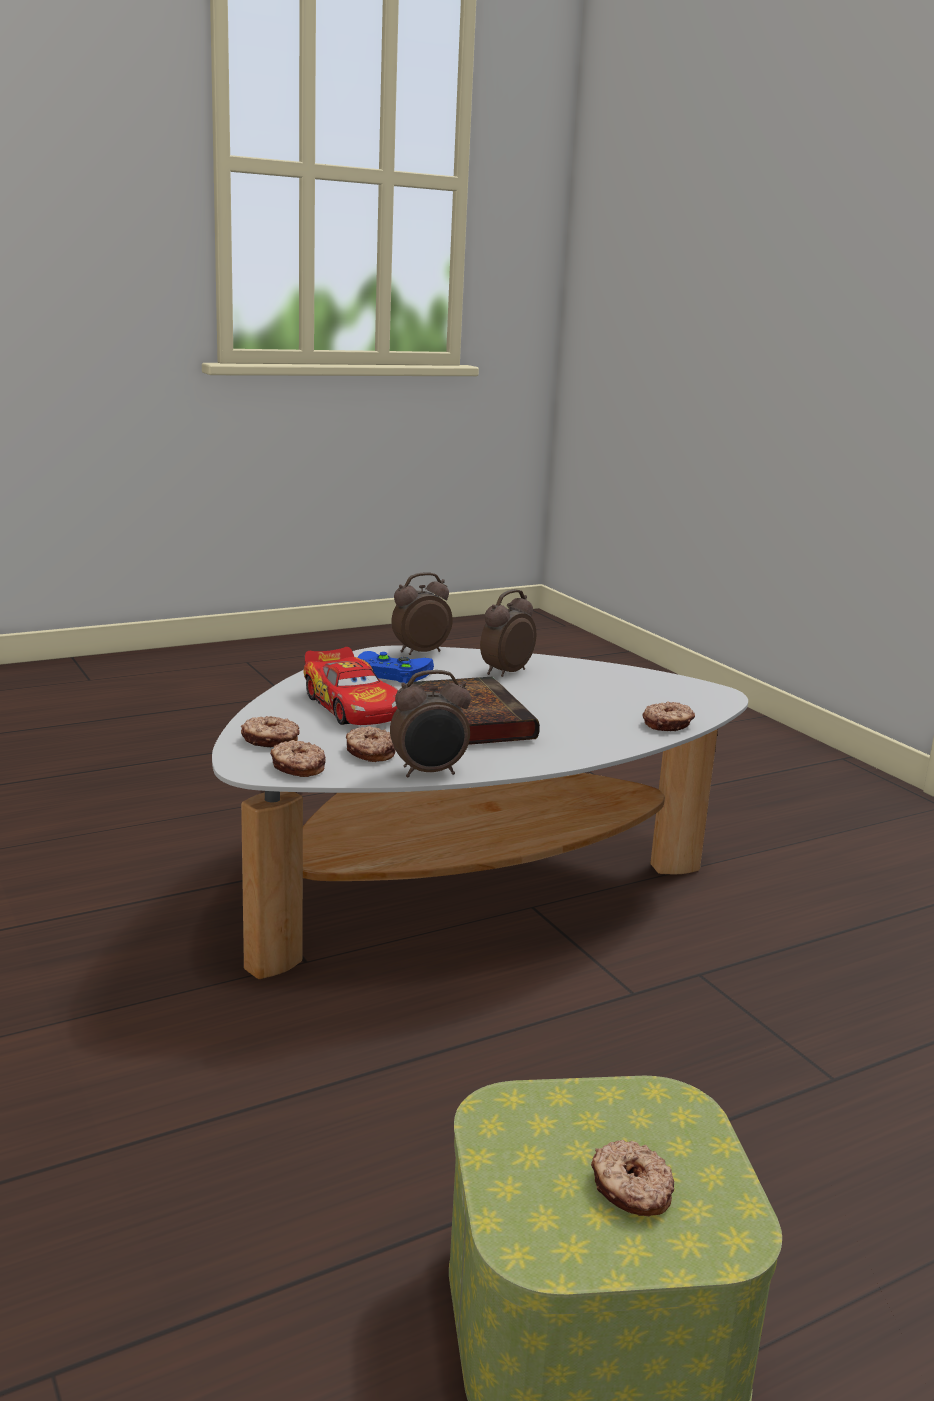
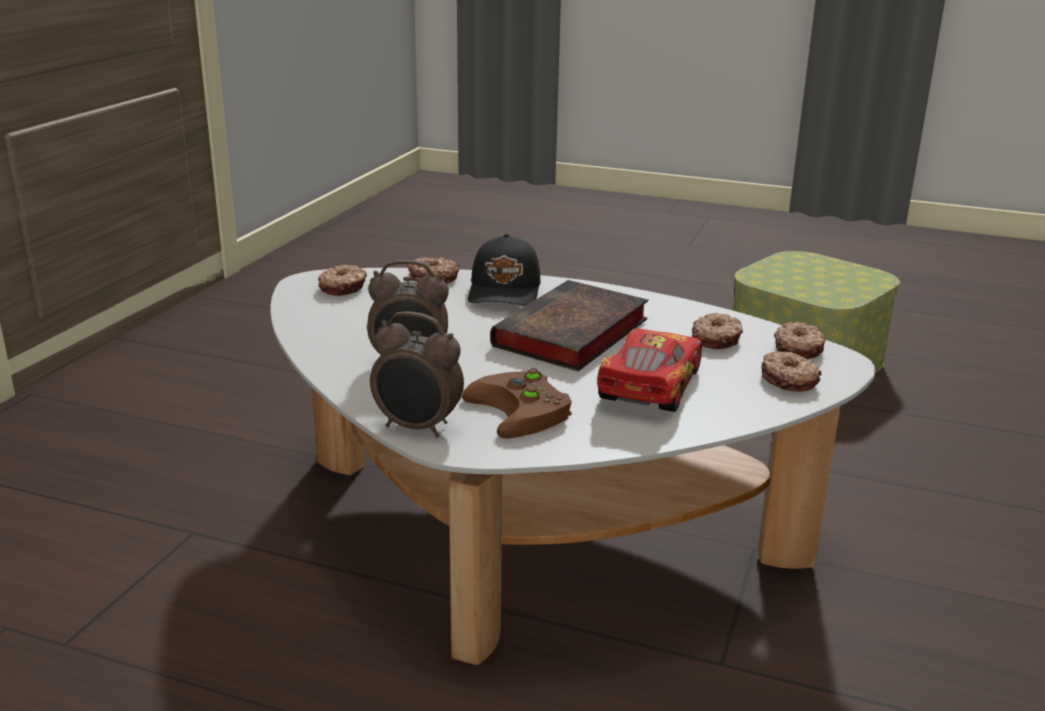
camera: 130 degrees left, 5 degrees up
blue game controller [358,651,434,684] -> brown game controller [462,368,572,438]
alarm clock [390,670,471,777] -> none
donut [591,1140,674,1216] -> donut moved to [318,264,367,296]
none -> black cap [468,234,541,306]

